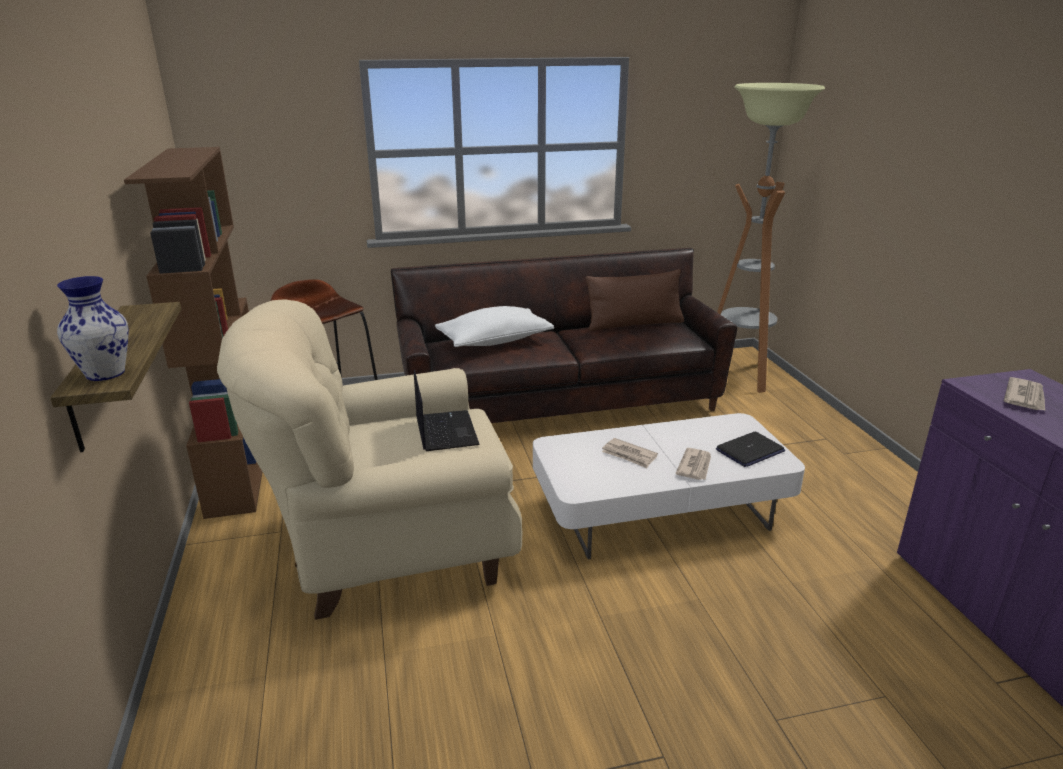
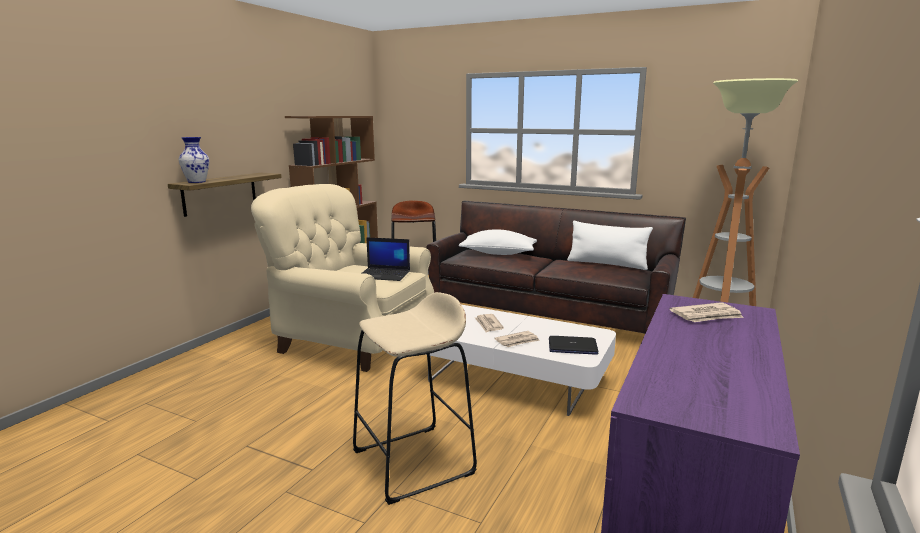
camera: 40 degrees right, 10 degrees down
laptop [414,370,480,451] -> laptop turned 75 degrees clockwise [362,237,410,281]
brown pillow [585,269,684,331] -> white pillow [567,221,653,270]
none -> beige stool [353,292,477,505]

